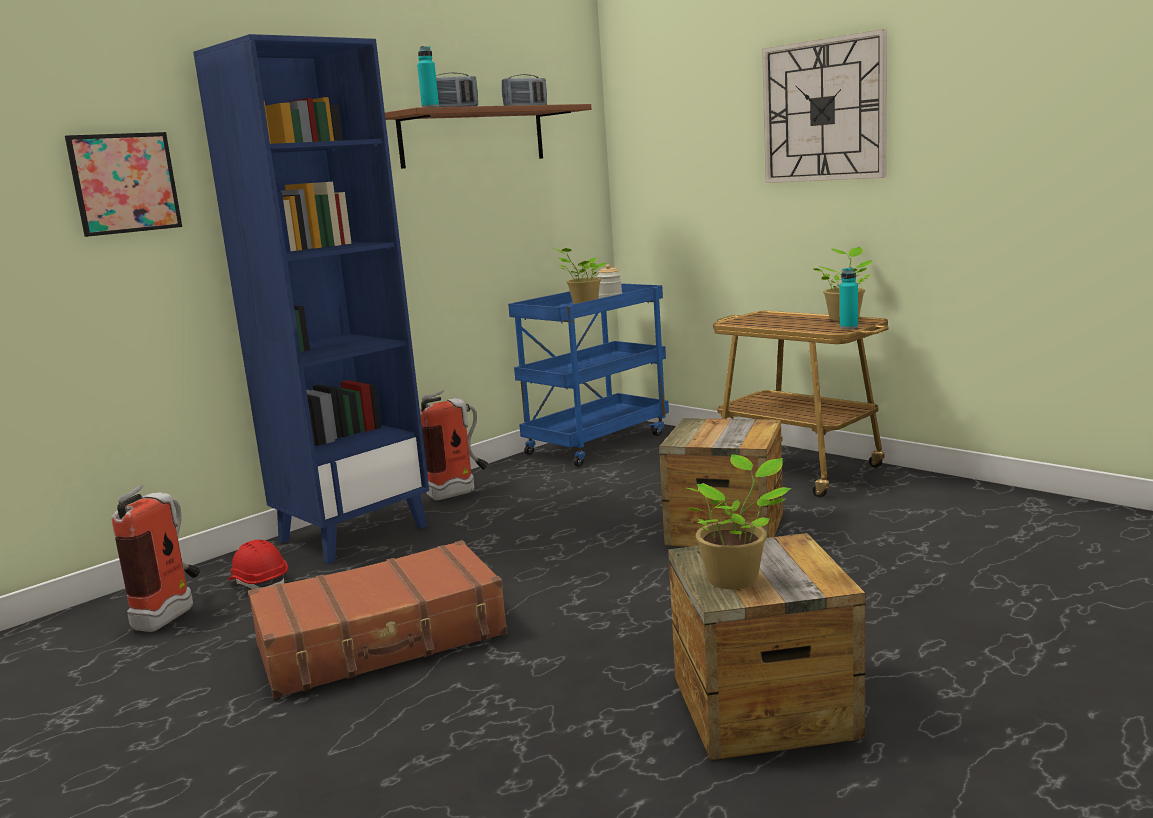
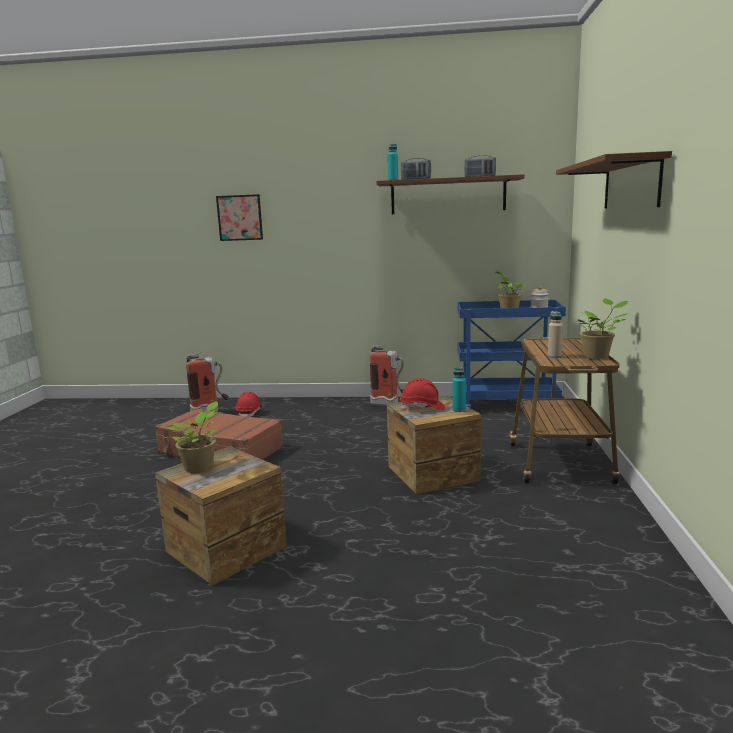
camera: 50 degrees right, 0 degrees up
blue bookcase [193,34,429,564] -> none
wall clock [762,29,887,183] -> brown shelf [556,151,672,208]
turquoise bottle [840,268,858,329] -> turquoise bottle moved to [452,367,466,412]
none -> red hard hat [400,378,445,410]
none -> beige bottle [548,311,563,358]

